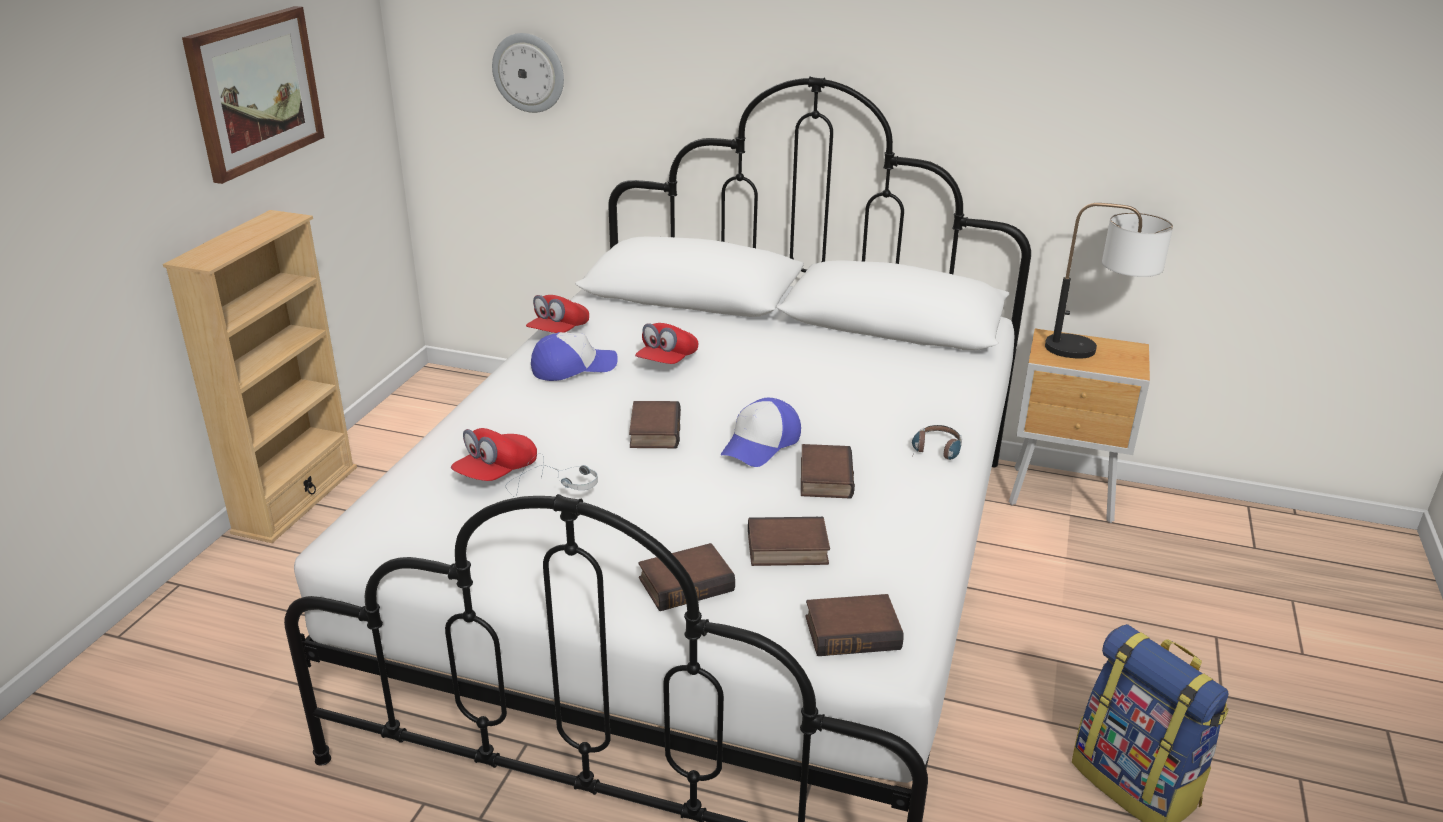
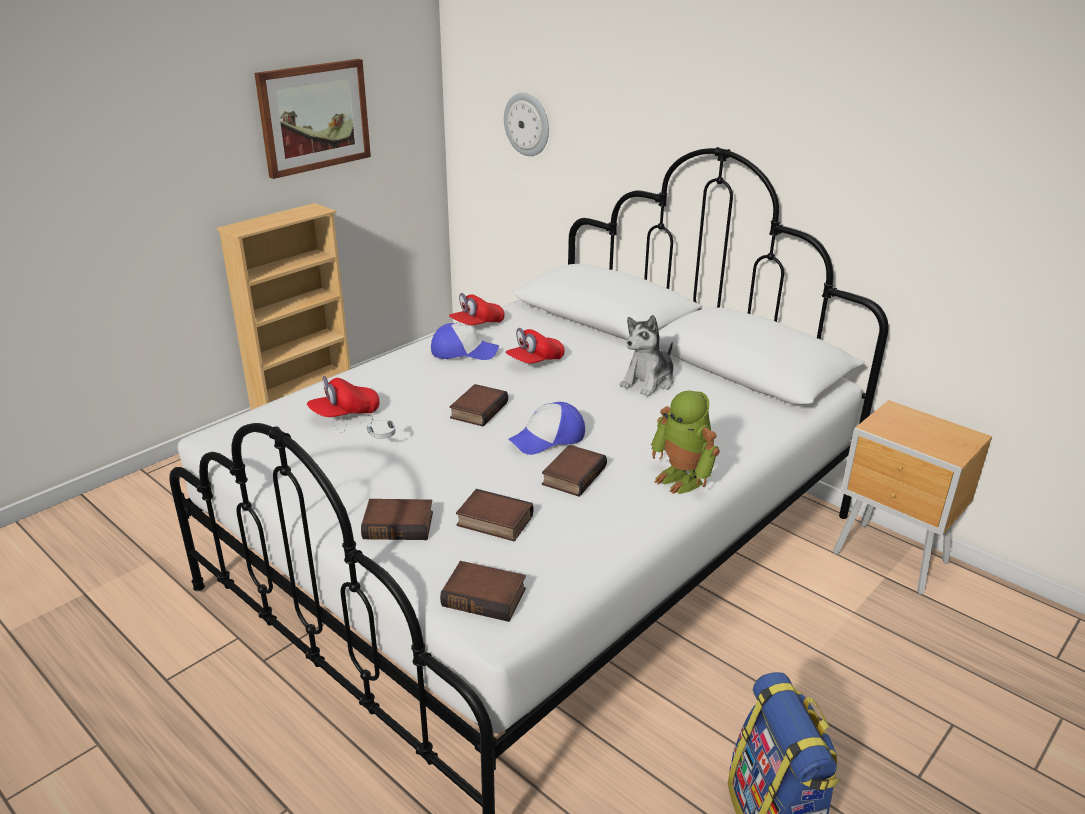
camera: 25 degrees right, 0 degrees up
headphones [912,425,962,460] -> toy robot [651,391,720,494]
table lamp [1045,203,1173,359] -> none
none -> plush toy [620,315,674,397]

